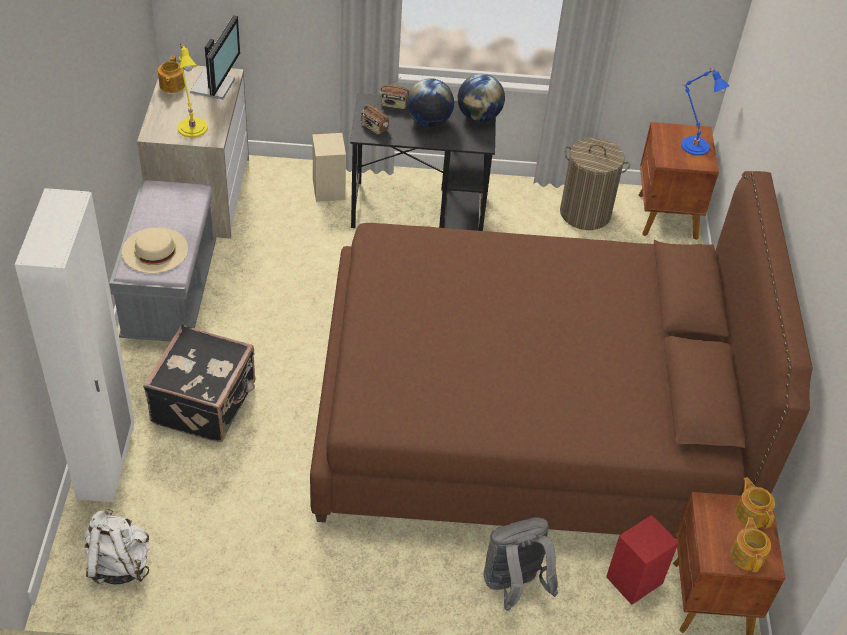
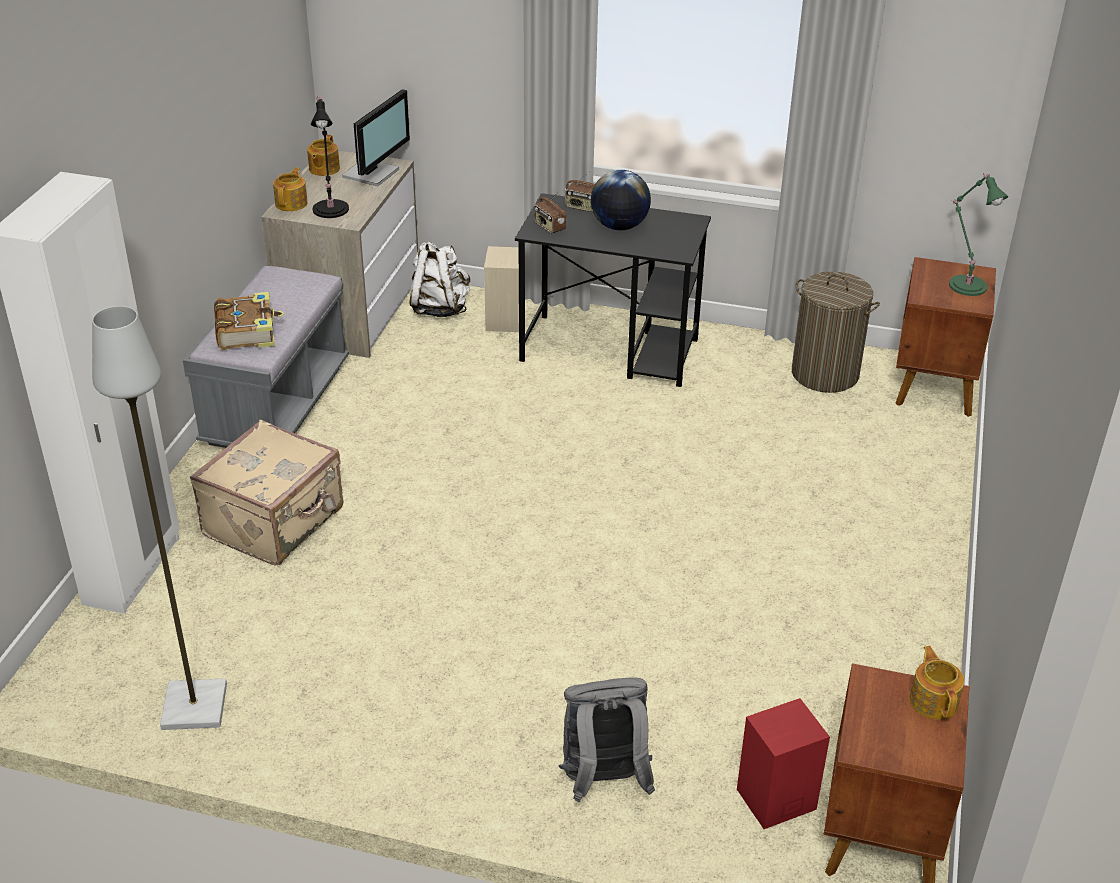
camera: 15 degrees right, 10 degrees down
white backpack [84,509,149,585] -> white backpack moved to [409,242,470,317]
beige hat [122,227,188,273] -> book [214,292,284,350]
black suitcase [143,325,255,442] -> beige suitcase [190,420,343,566]
yellow table lamp [177,44,208,137] -> black table lamp [311,96,349,218]
brown bed [310,171,812,539] -> none
globe [458,74,505,122] -> none
blue table lamp [681,68,730,156] -> green table lamp [949,173,1008,296]
teapot [731,517,771,572] -> teapot moved to [273,167,307,211]
none -> grey floor lamp [92,306,227,730]

